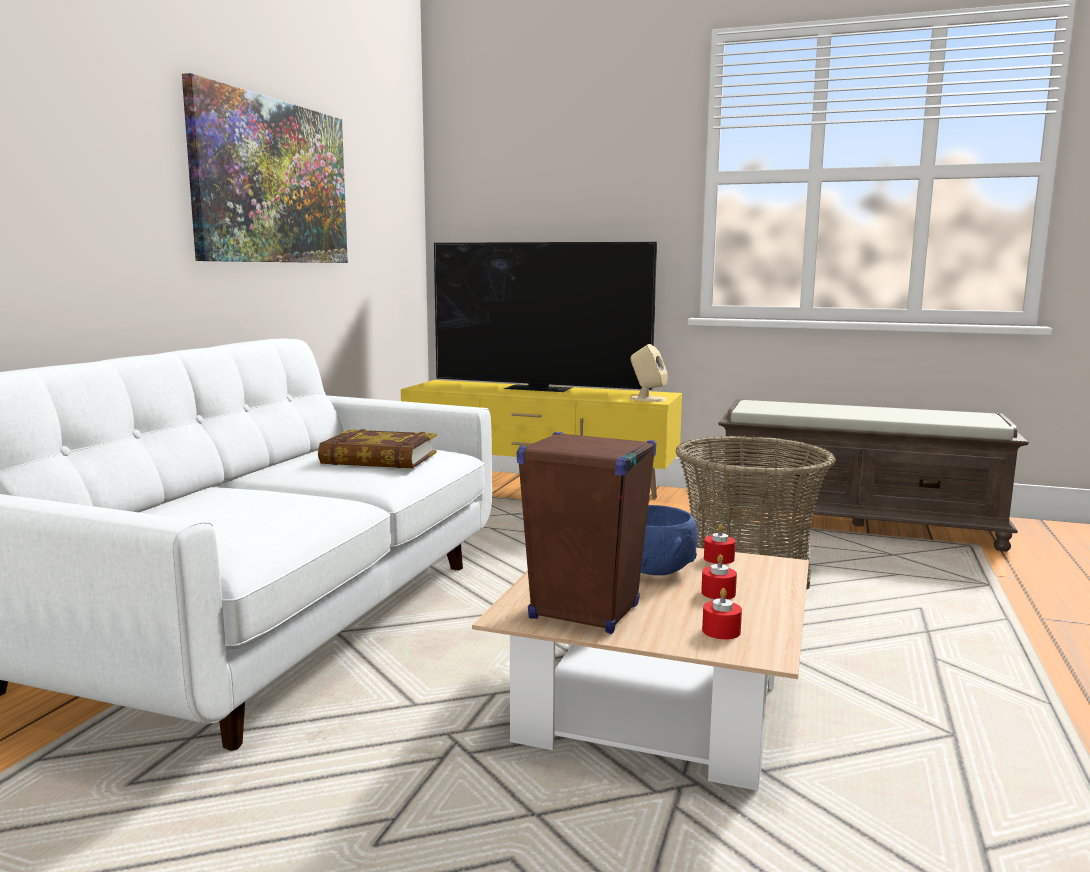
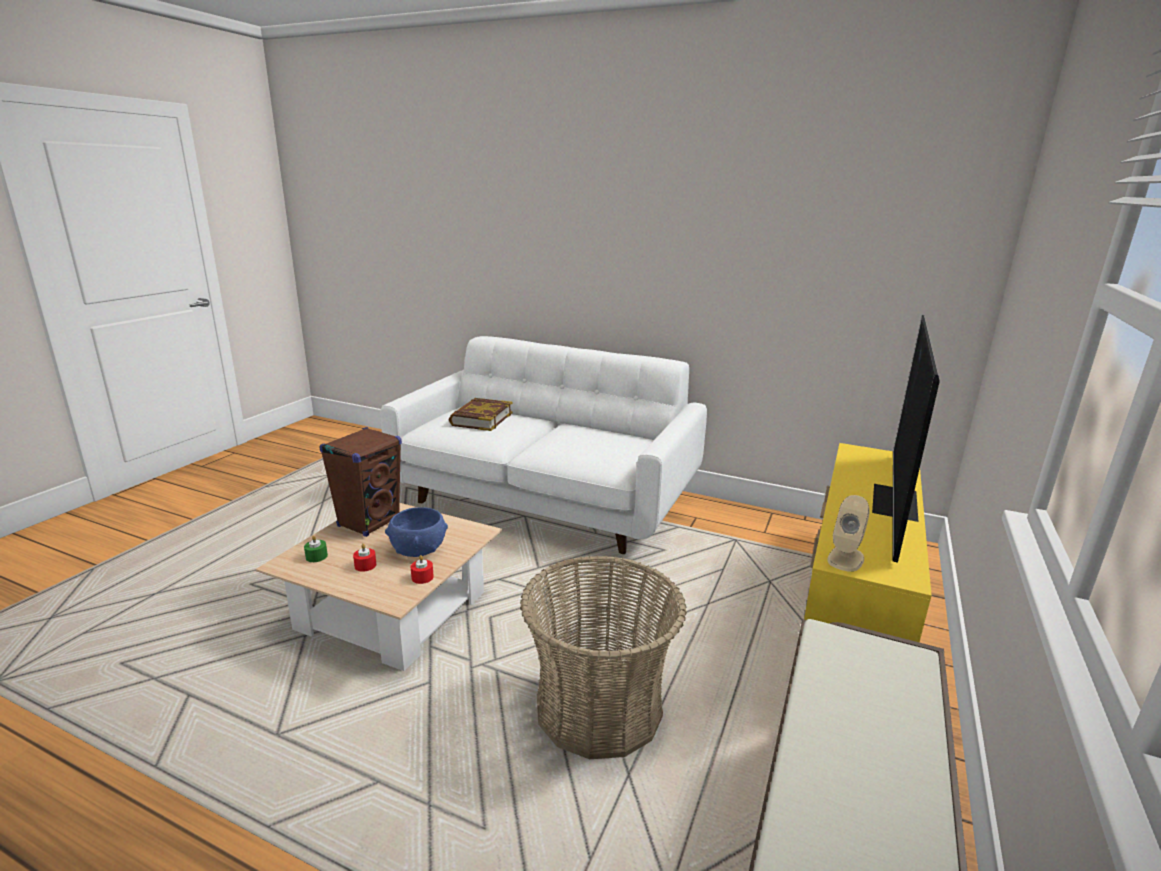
camera: 95 degrees right, 10 degrees up
picture [182,73,348,263] -> none
book [318,429,437,468] -> book moved to [449,398,513,431]
red candle [702,588,742,639] -> green candle [304,535,328,562]

